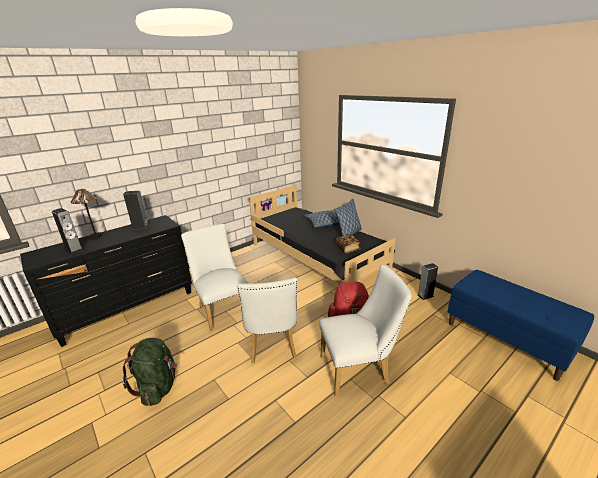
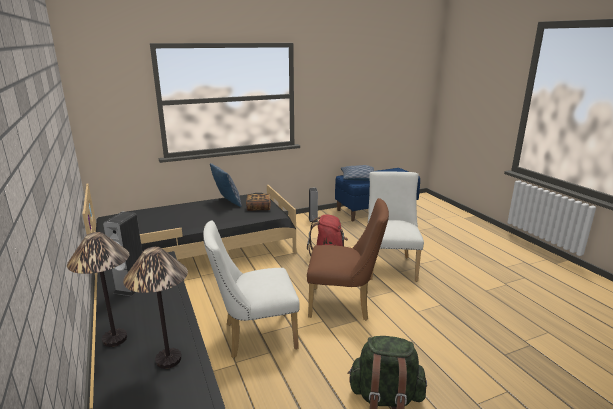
camera: 75 degrees left, 5 degrees down
speaker [52,208,83,254] -> table lamp [123,247,188,369]
white chair [237,277,298,364] -> brown chair [307,198,389,321]
pillow [304,211,339,228] -> pillow moved to [341,165,374,181]

